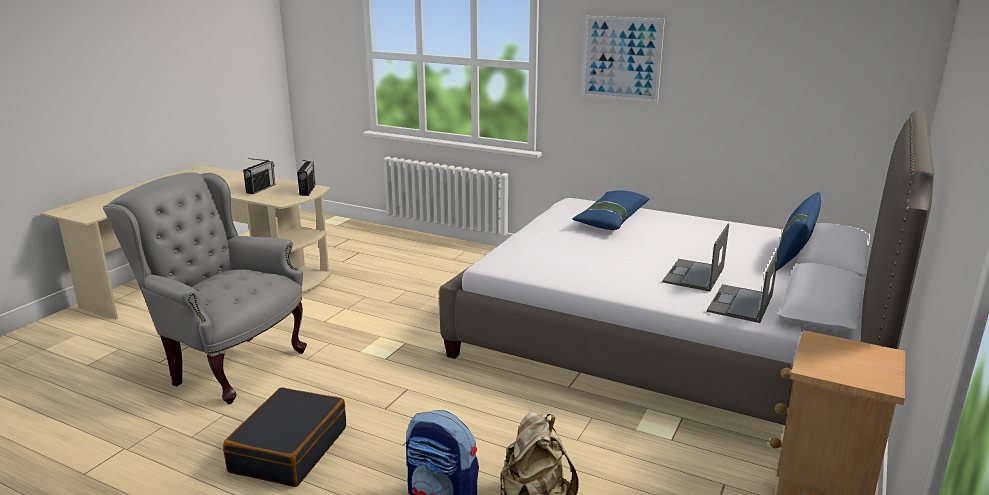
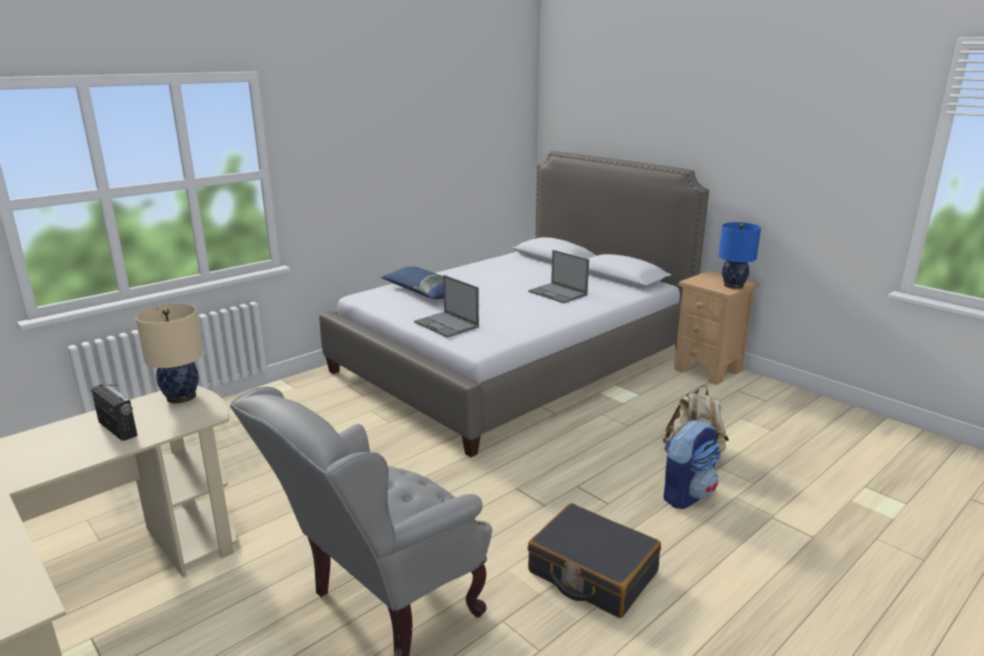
camera: 70 degrees left, 0 degrees up
radio [297,160,316,196] -> beige table lamp [135,304,203,403]
picture [582,16,665,103] -> none
laptop [707,248,780,323] -> laptop moved to [414,275,479,338]
blue pillow [776,192,821,270] -> none
none -> blue table lamp [719,222,761,289]

